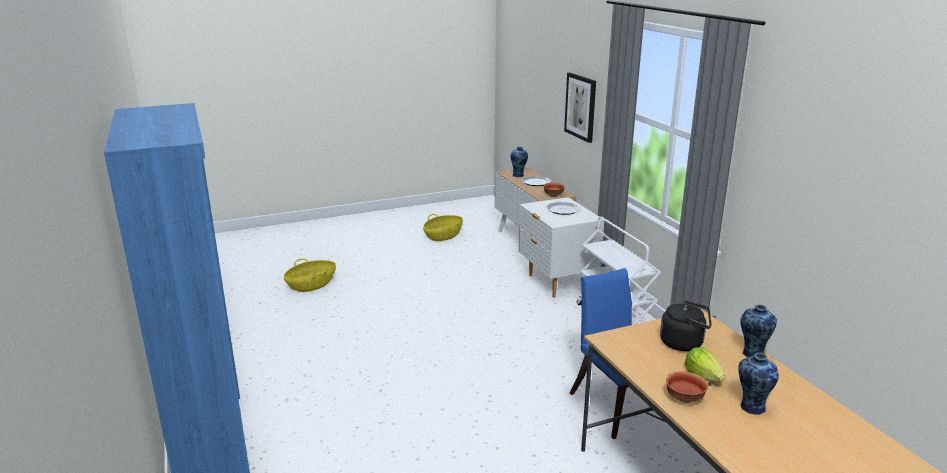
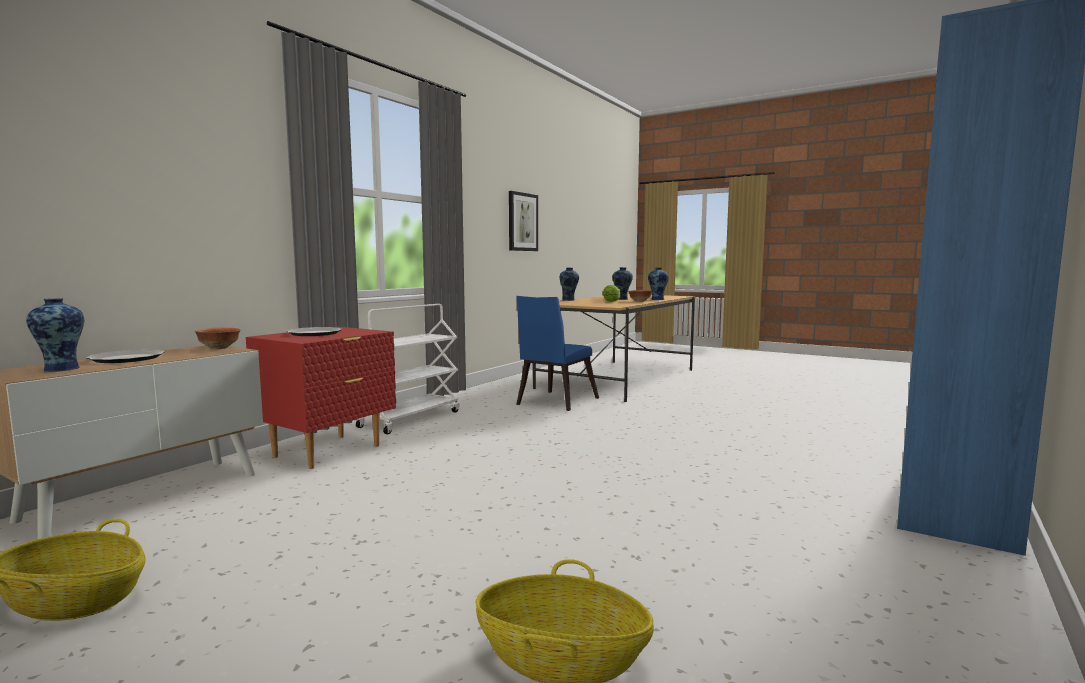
camera: 125 degrees left, 15 degrees down
white nightstand [519,197,604,298] -> red nightstand [246,327,396,469]
picture [564,73,596,143] -> picture moved to [509,191,538,251]
black kettle [660,300,712,351] -> none
none -> vase [648,267,669,300]

